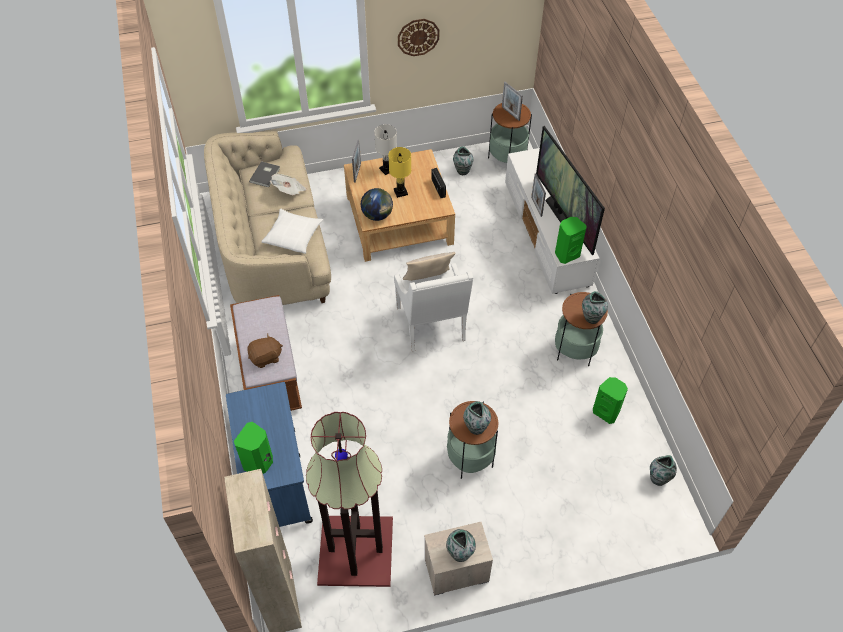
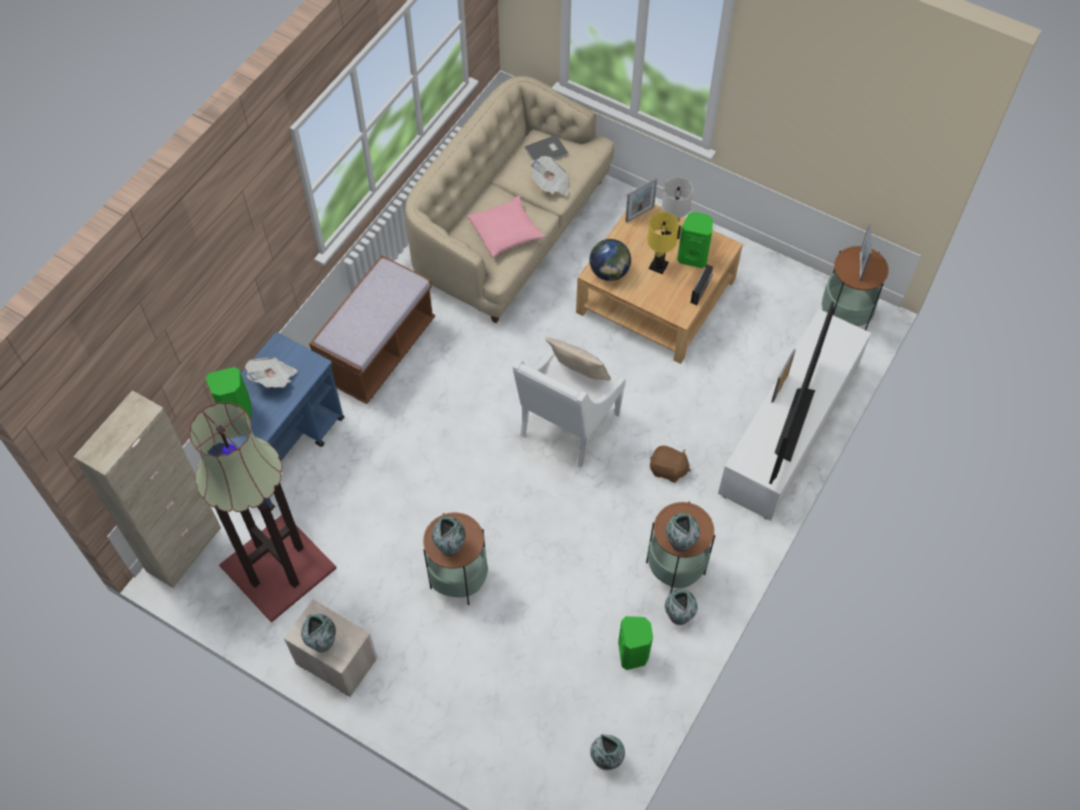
camera: 45 degrees right, 5 degrees up
brown plush toy [247,334,283,368] -> brown plush toy moved to [650,446,691,483]
white pillow [261,209,323,254] -> pink pillow [467,196,545,258]
wall clock [398,19,440,56] -> none
vase [453,146,474,175] -> vase moved to [665,589,697,625]
green speaker [555,217,587,264] -> green speaker moved to [677,212,713,268]
none -> newspaper [245,357,298,388]

